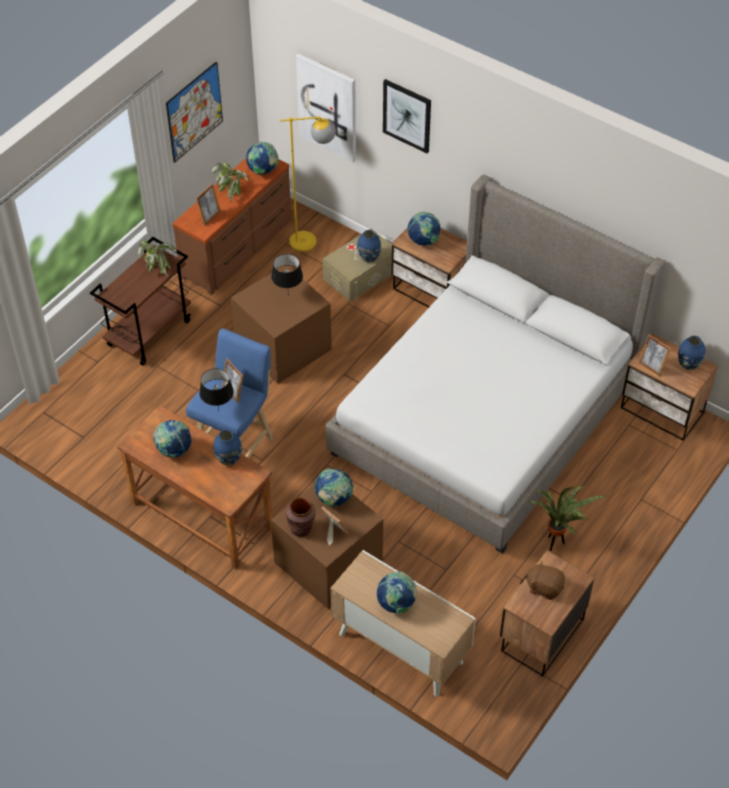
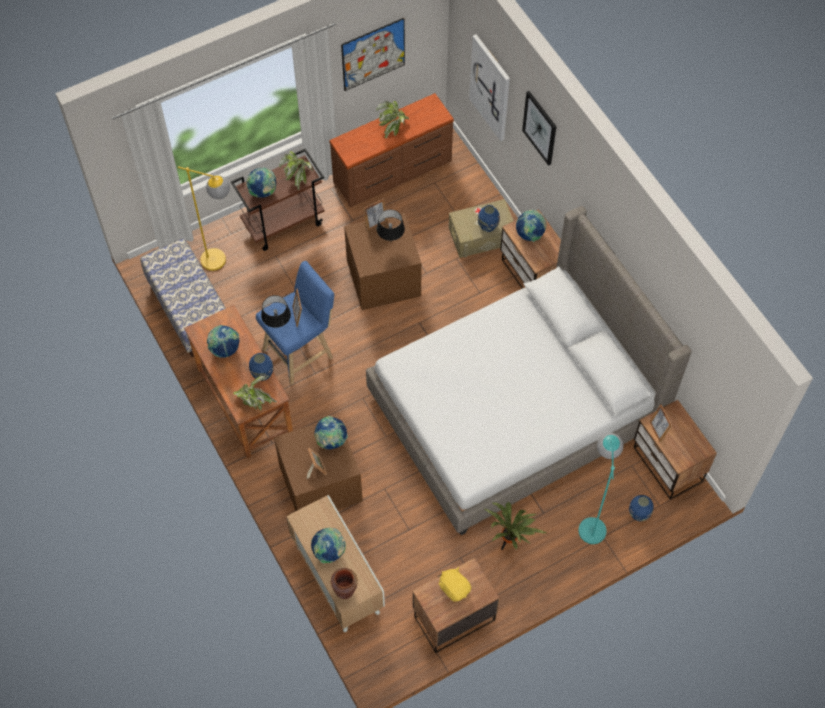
camera: 25 degrees right, 10 degrees up
picture frame [196,184,221,226] -> picture frame moved to [363,198,388,231]
globe [246,142,278,175] -> globe moved to [246,167,276,198]
yellow floor lamp [280,116,336,252] -> yellow floor lamp moved to [178,166,230,271]
brown vase [286,497,315,537] -> brown vase moved to [331,568,358,599]
brown plush toy [525,560,565,600] -> yellow plush toy [439,567,471,602]
blue vase [678,336,706,370] -> blue vase moved to [629,495,654,521]
none -> bench [140,238,226,357]
none -> potted plant [233,376,277,411]
none -> turquoise floor lamp [578,433,623,544]

